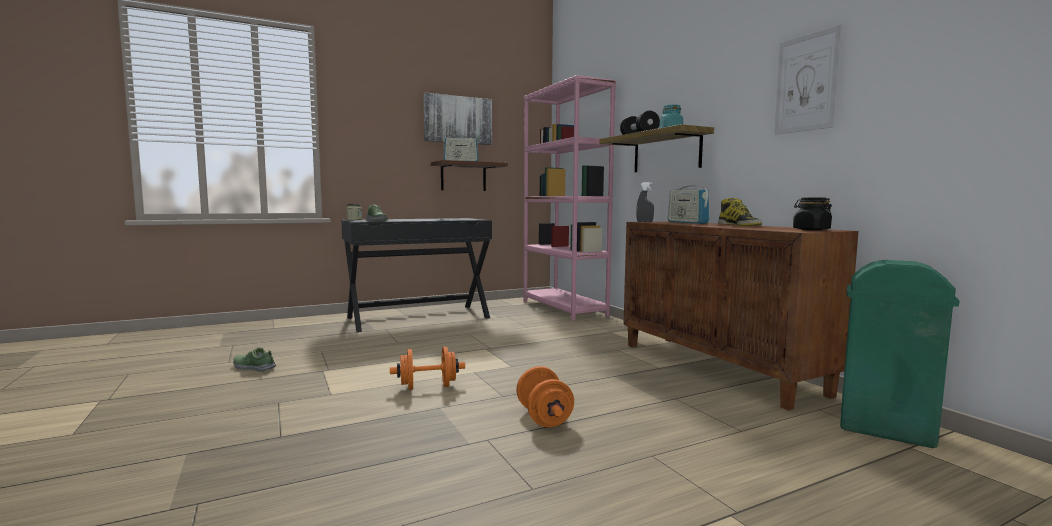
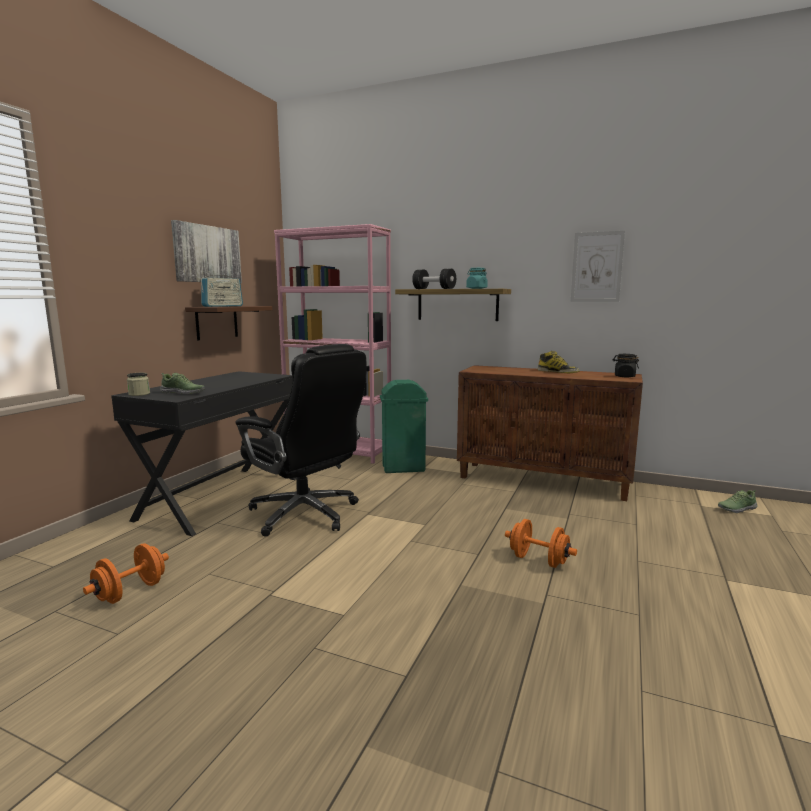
camera: 40 degrees left, 5 degrees up
shoe [233,347,276,372] -> shoe moved to [718,490,758,513]
orange dumbbell [390,347,465,390] -> orange dumbbell moved to [83,543,169,604]
grey spray bottle [636,182,654,222] -> none
radio [668,182,709,224] -> none
green trash can [840,260,959,448] -> green trash can moved to [380,380,428,473]
none -> black office chair [235,344,367,537]

